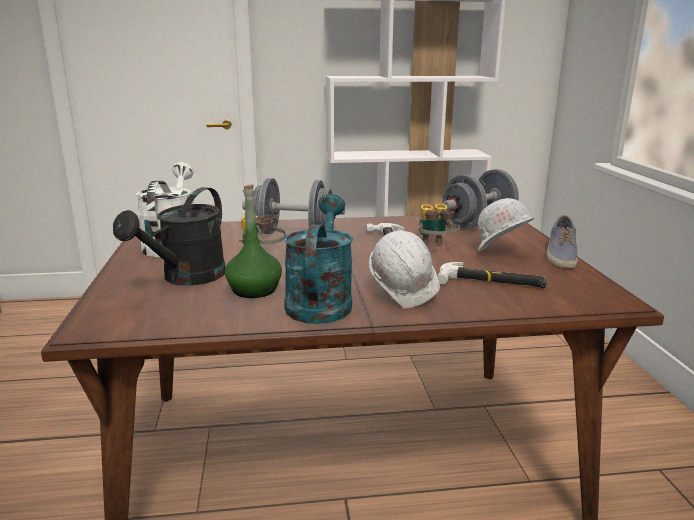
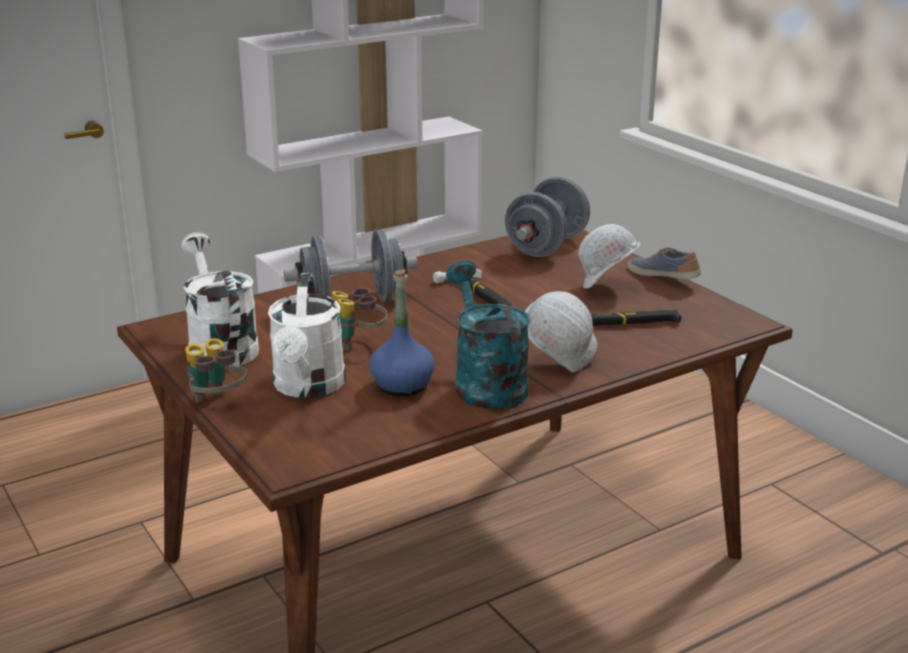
camera: 25 degrees left, 5 degrees up
black watering can [113,187,226,285] -> white watering can [268,273,346,398]
green bottle [225,184,282,298] -> blue bottle [369,269,435,396]
binoculars [419,203,460,245] -> binoculars moved to [185,338,247,402]
shoe [547,215,578,268] -> shoe turned 150 degrees clockwise [628,248,701,280]

